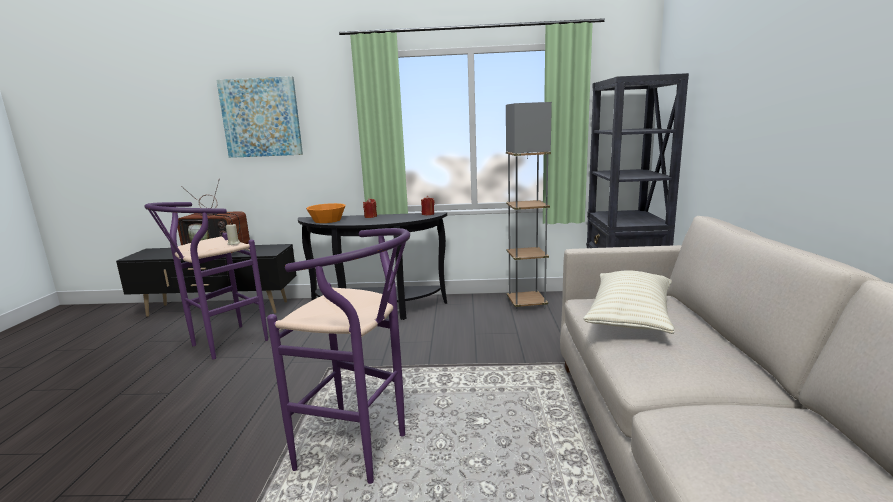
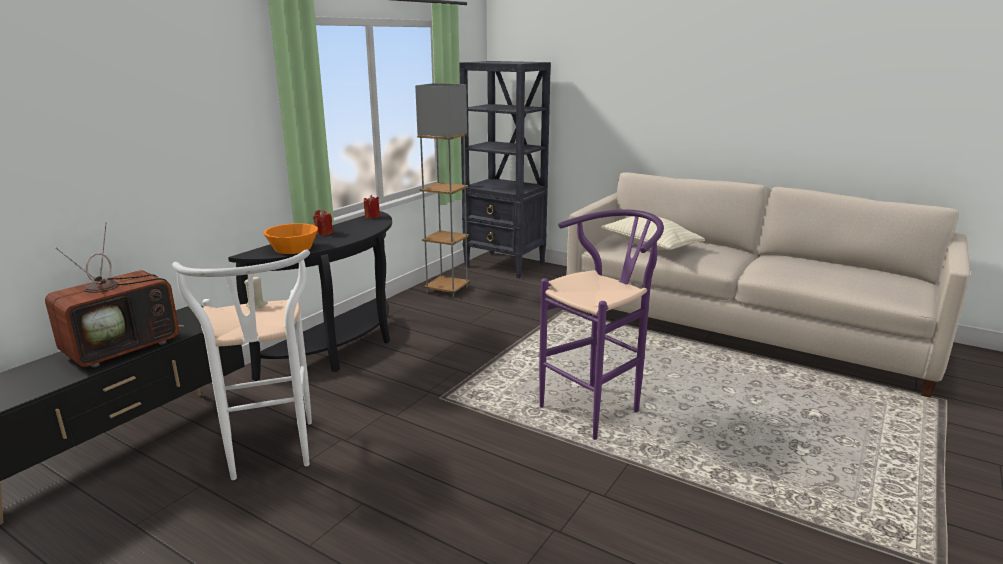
camera: 60 degrees left, 5 degrees up
purple stool [144,202,268,360] -> white stool [172,249,312,480]
picture [216,76,303,158] -> none

